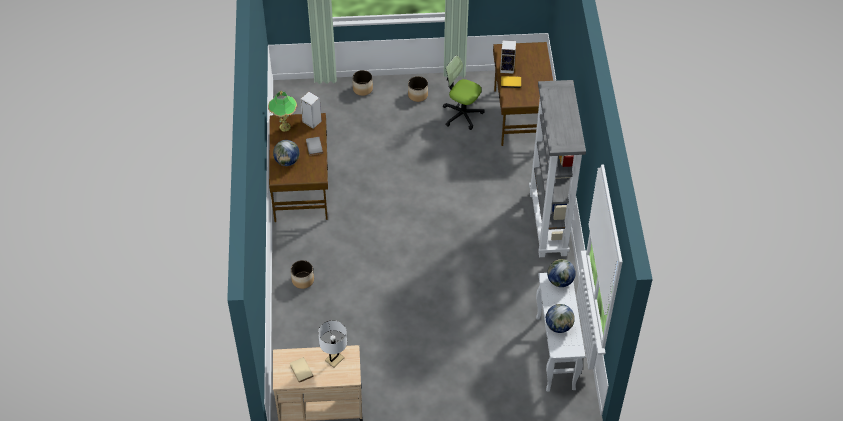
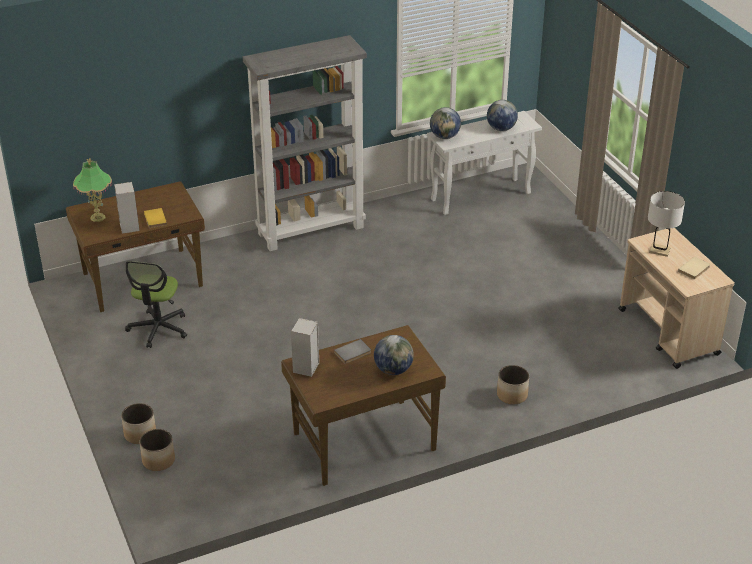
camera: 110 degrees left, 15 degrees down
table lamp [268,91,297,132] -> table lamp moved to [73,158,112,222]
planter [408,76,428,102] -> planter moved to [140,429,175,471]

